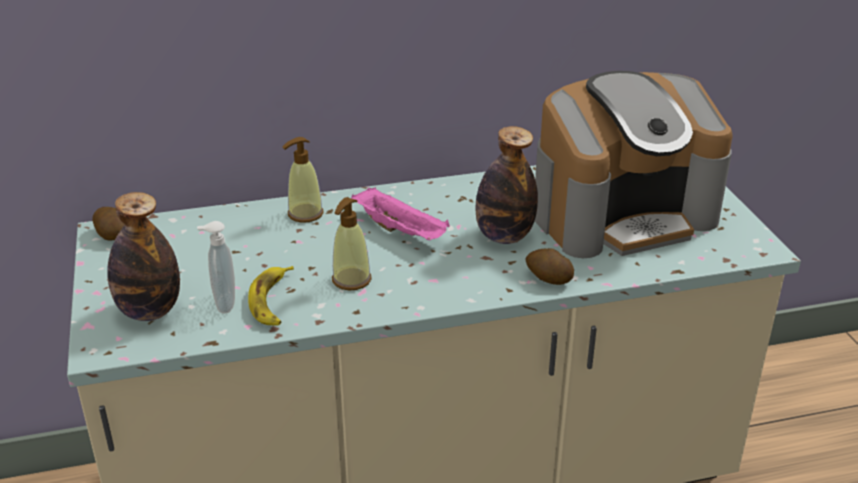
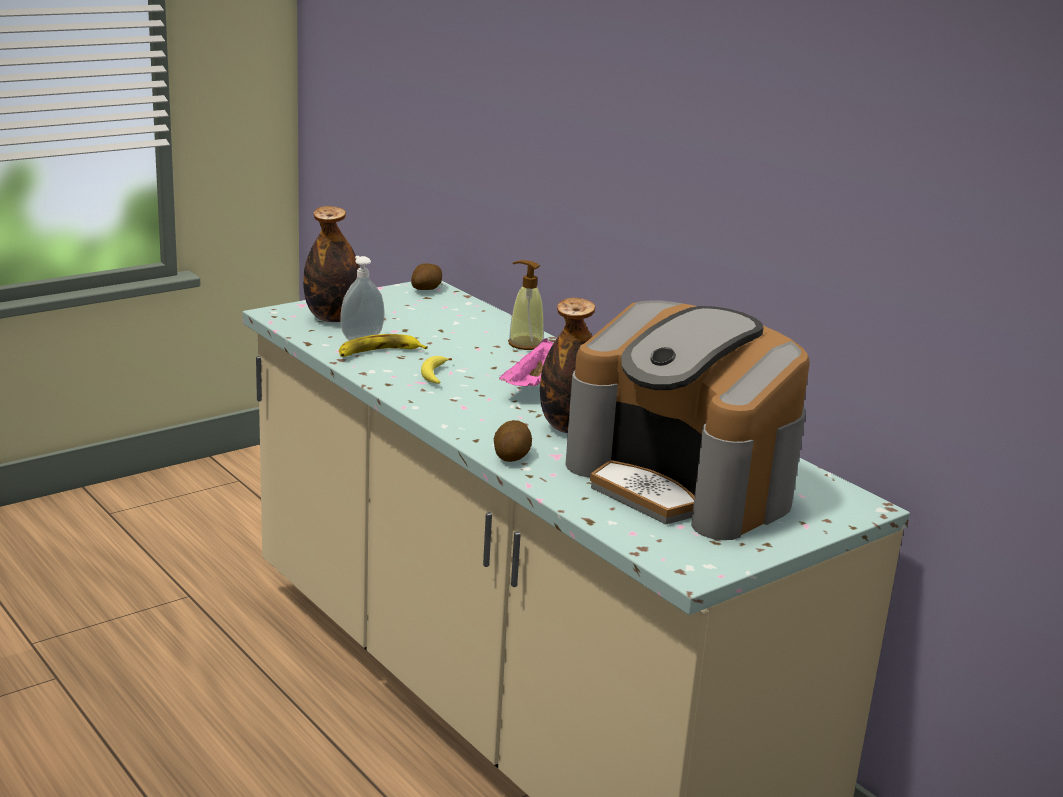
camera: 65 degrees right, 10 degrees down
soap dispenser [332,197,372,290] -> banana [421,356,452,384]

